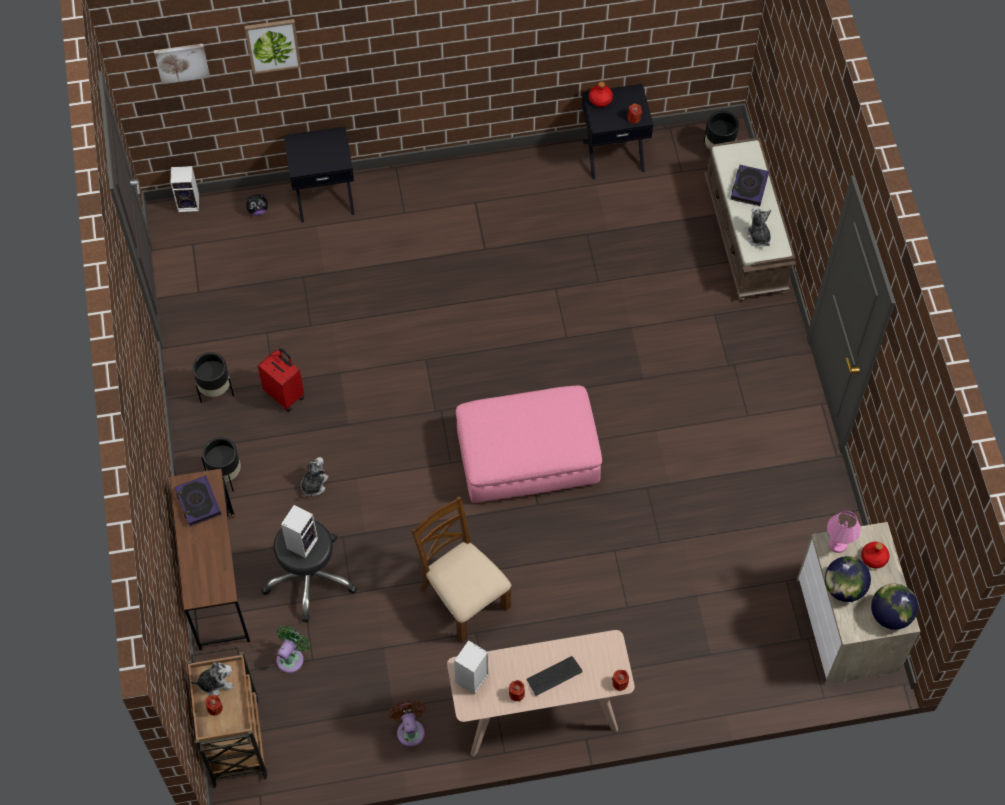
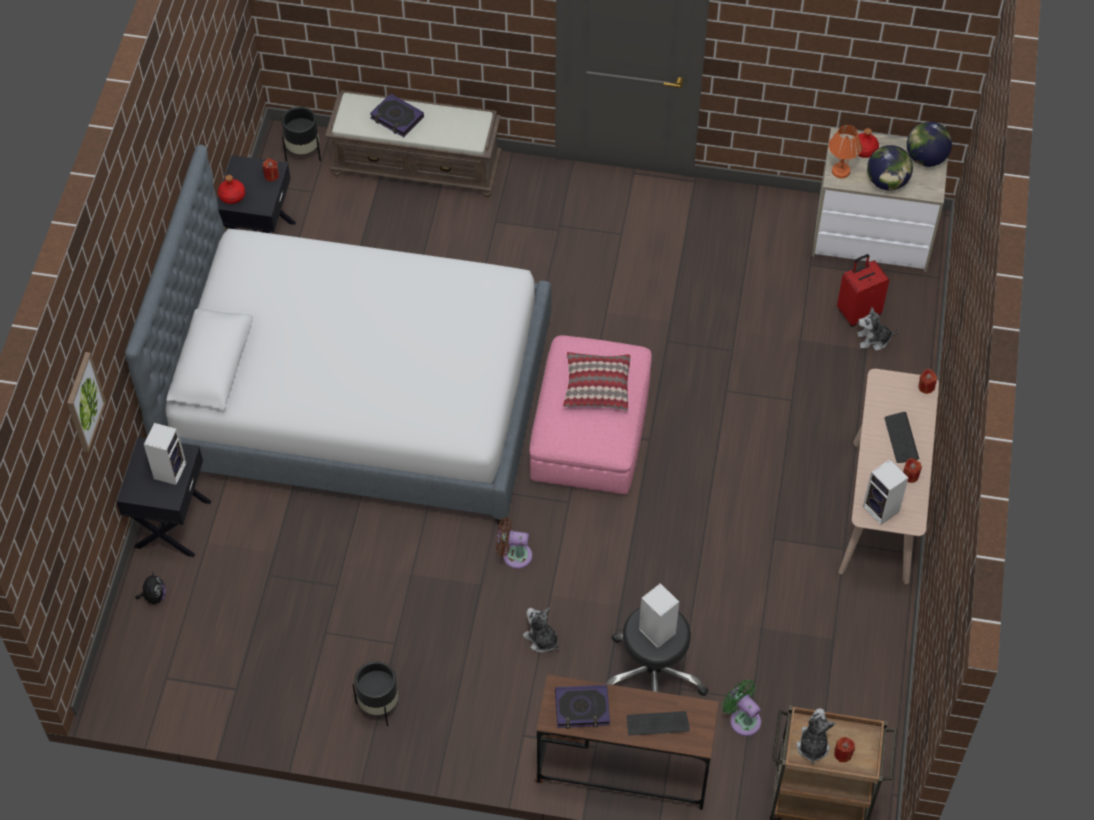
camera: 70 degrees left, 5 degrees down
picture [154,44,210,84] -> none
speaker [171,166,199,212] -> speaker moved to [144,423,186,485]
black planter [201,437,241,492] -> none
red suitcase [258,348,304,412] -> red suitcase moved to [837,254,889,326]
brown fan [389,700,426,747] -> brown fan moved to [496,517,532,569]
brown chair [411,496,511,643] -> none
plush toy [744,207,771,247] -> plush toy moved to [857,307,899,351]
pink table lamp [827,511,861,553] -> orange table lamp [829,125,862,179]
none -> bed [125,144,551,525]
none -> pillow [563,352,631,411]
none -> keyboard [627,711,690,736]

